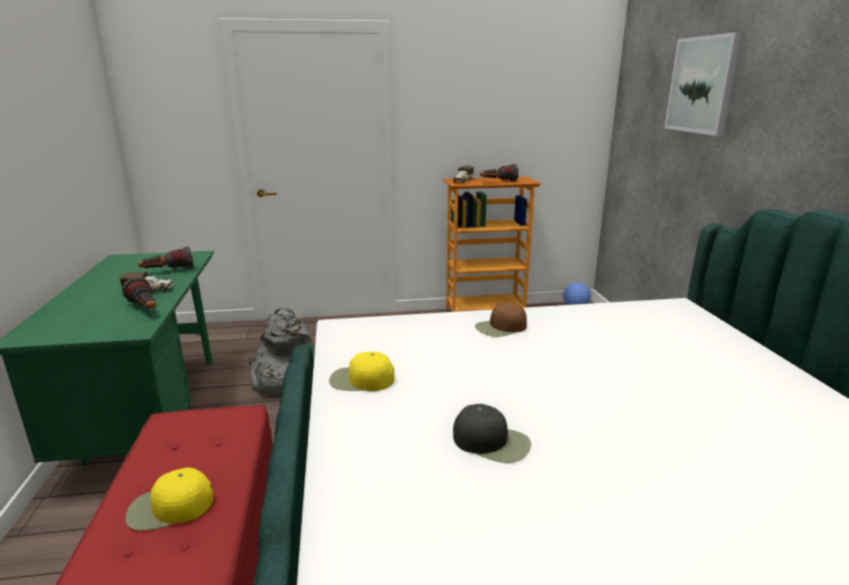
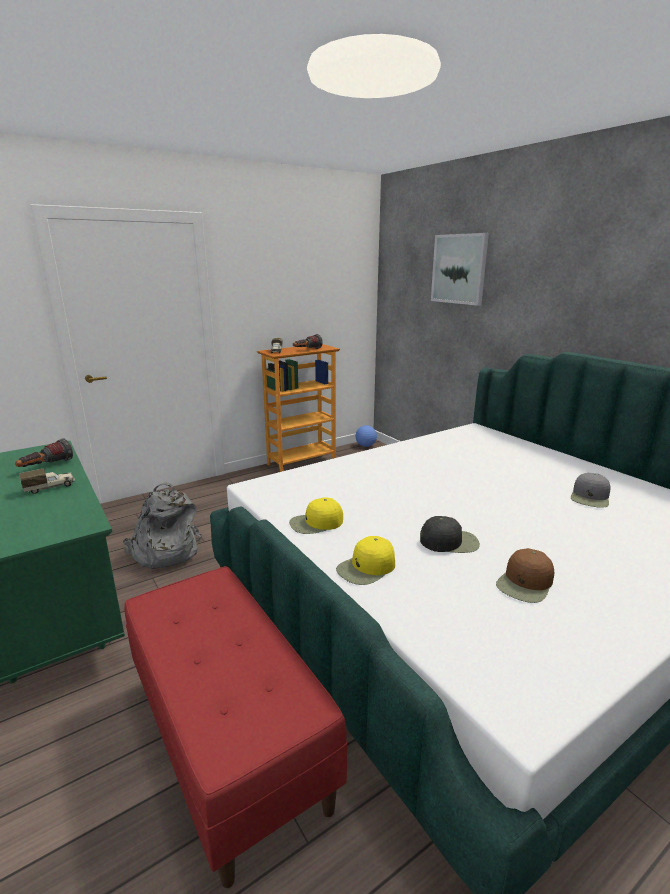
camera: 25 degrees left, 0 degrees up
flashlight [122,277,156,309] -> none
yellow cap [125,468,213,531] -> yellow cap moved to [336,536,395,585]
brown cap [475,302,527,337] -> brown cap moved to [496,548,554,603]
none -> grey cap [571,473,610,508]

